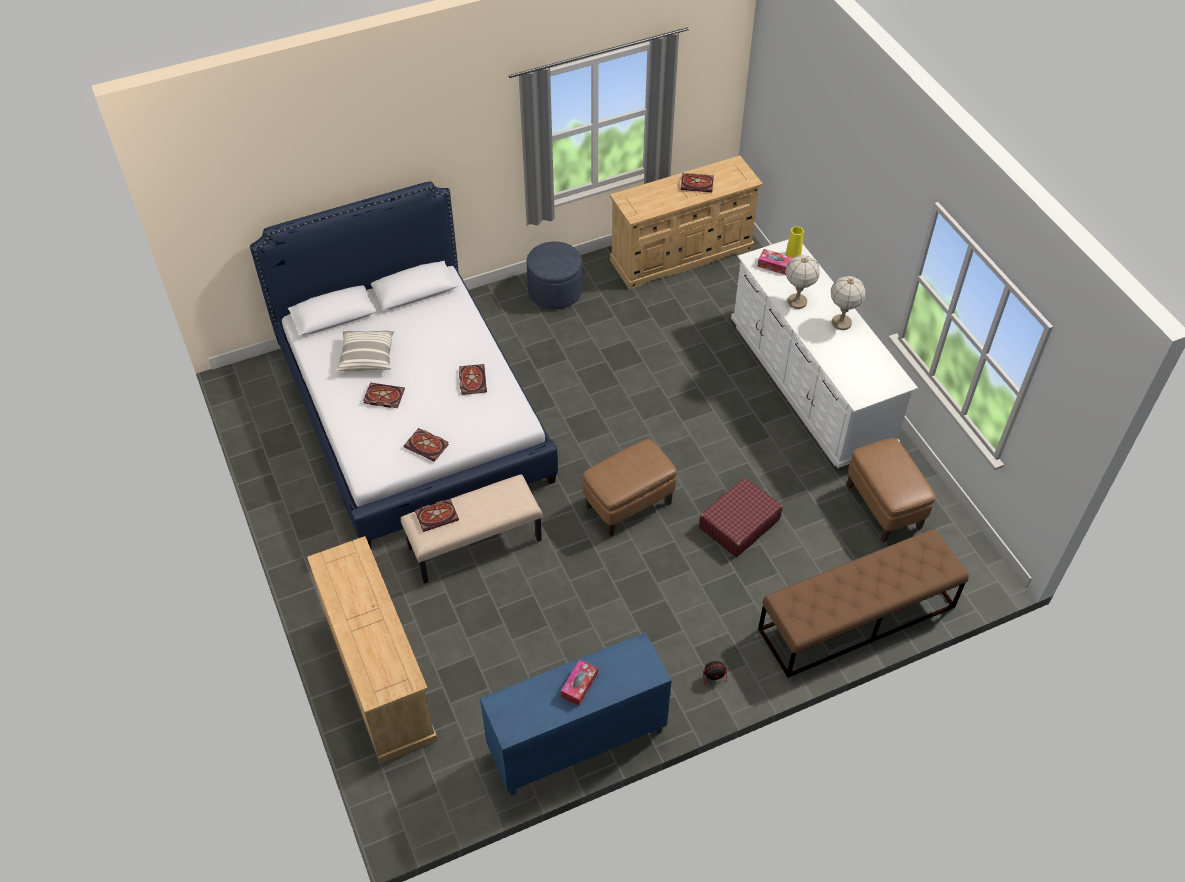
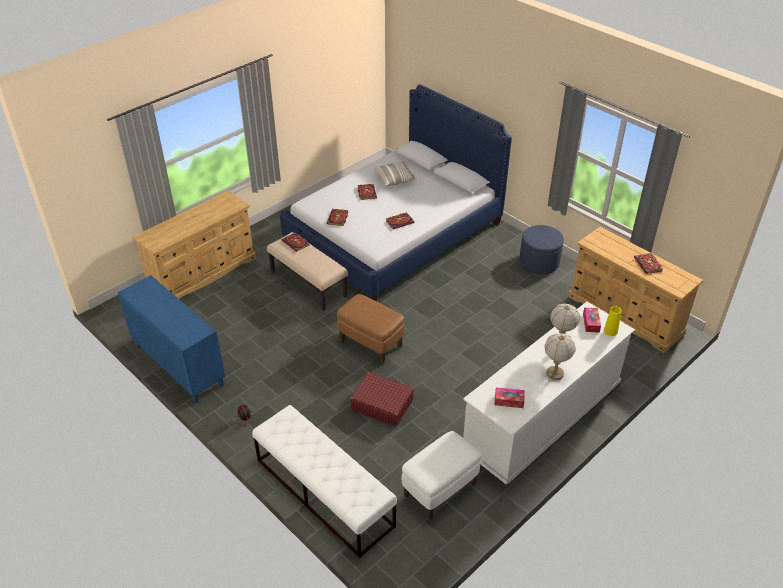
camera: 70 degrees right, 10 degrees down
tissue box [561,659,598,706] -> tissue box moved to [494,388,525,408]
brown bench [758,529,969,678] -> white bench [252,405,397,558]
brown ottoman [847,438,935,542] -> white ottoman [402,431,481,520]

